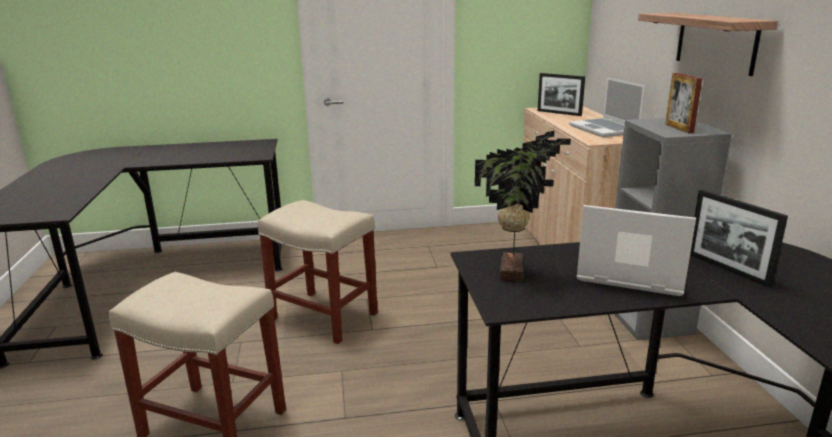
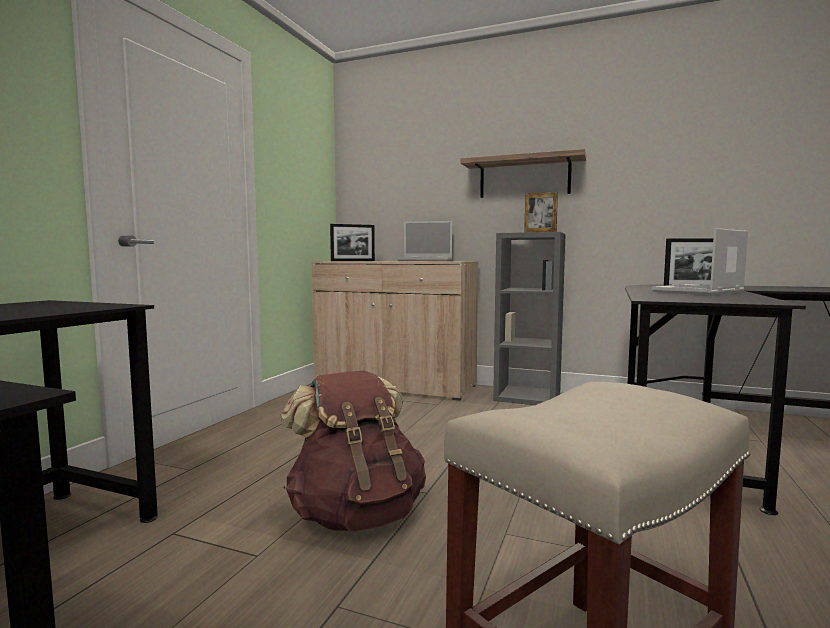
camera: 60 degrees left, 15 degrees down
beige stool [258,200,378,344] -> brown backpack [281,371,426,532]
potted plant [475,131,571,281] -> none

